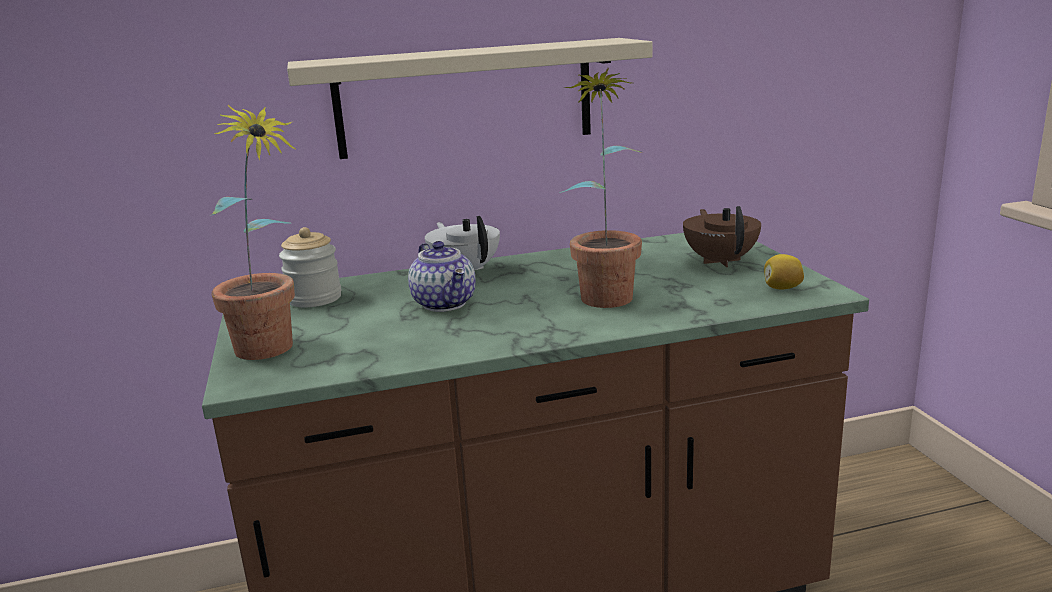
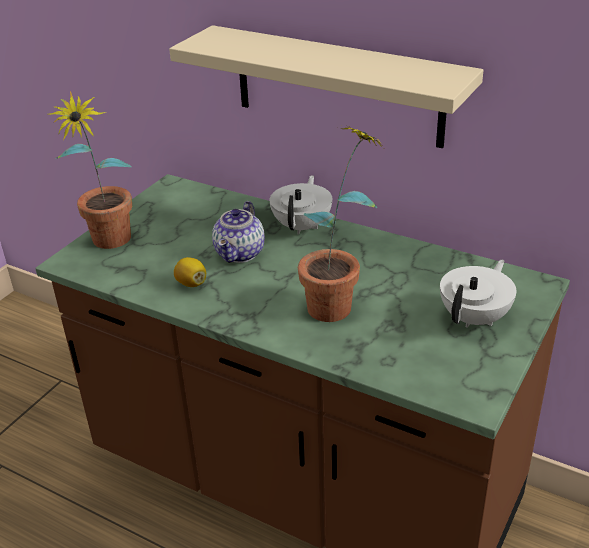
camera: 45 degrees right, 15 degrees up
jar [279,227,341,307] -> none
brown teapot [683,206,761,267] -> white teapot [440,260,517,328]
lemon [764,254,804,290] -> lemon moved to [174,257,206,287]

